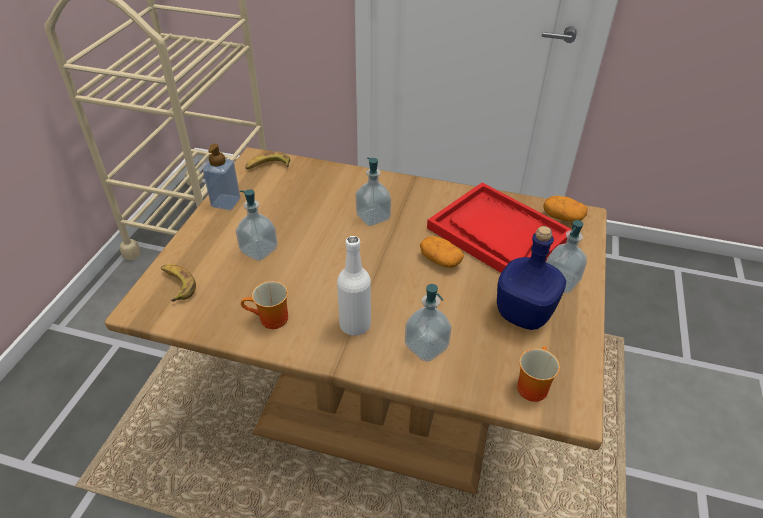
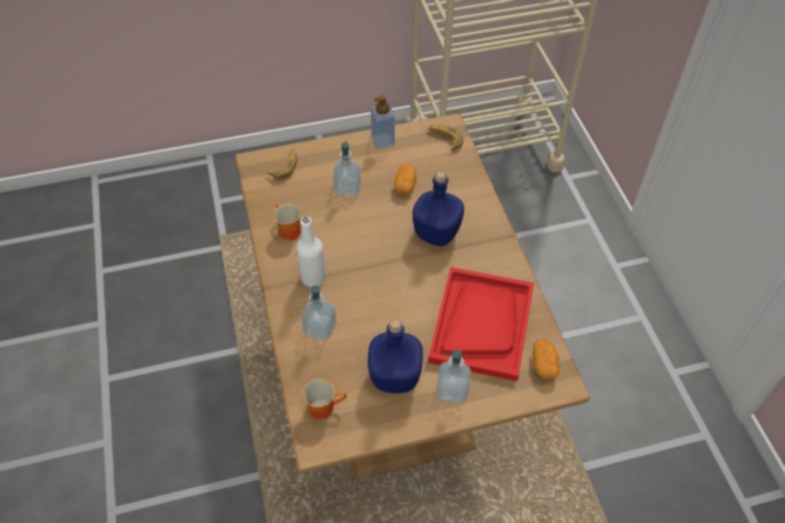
camera: 60 degrees right, 10 degrees up
soap dispenser [356,157,391,226] -> blue bottle [412,171,464,246]
potato [420,236,464,268] -> potato moved to [394,164,416,194]

